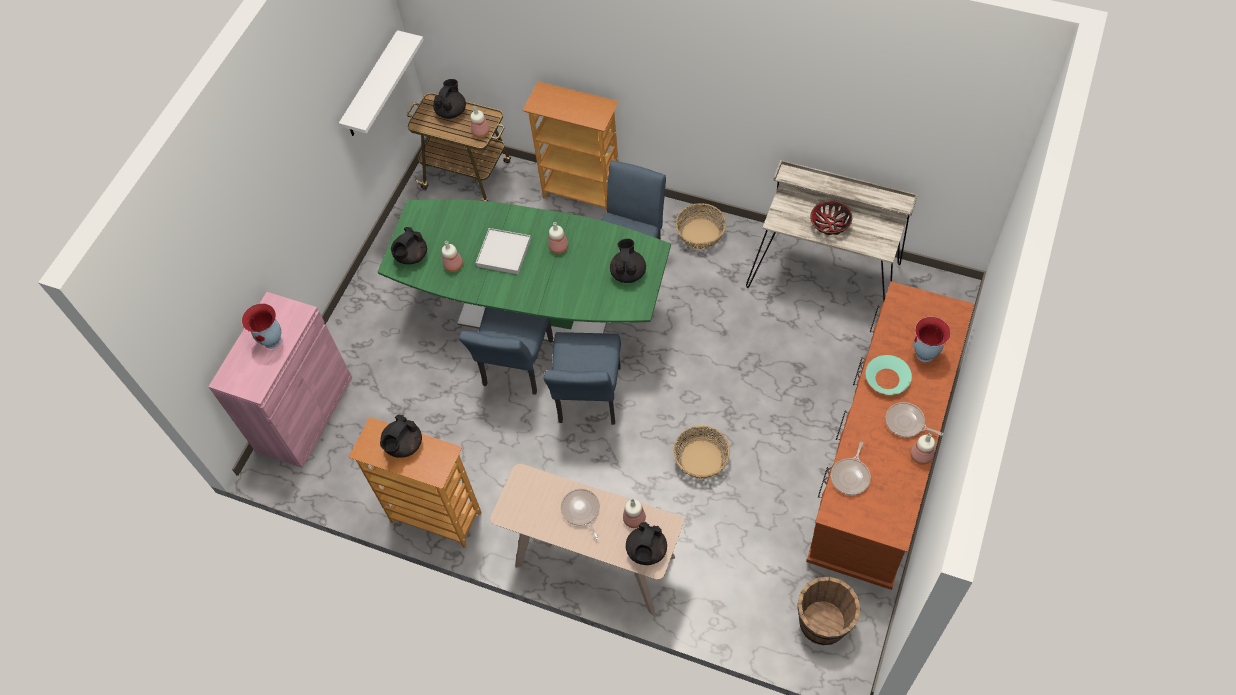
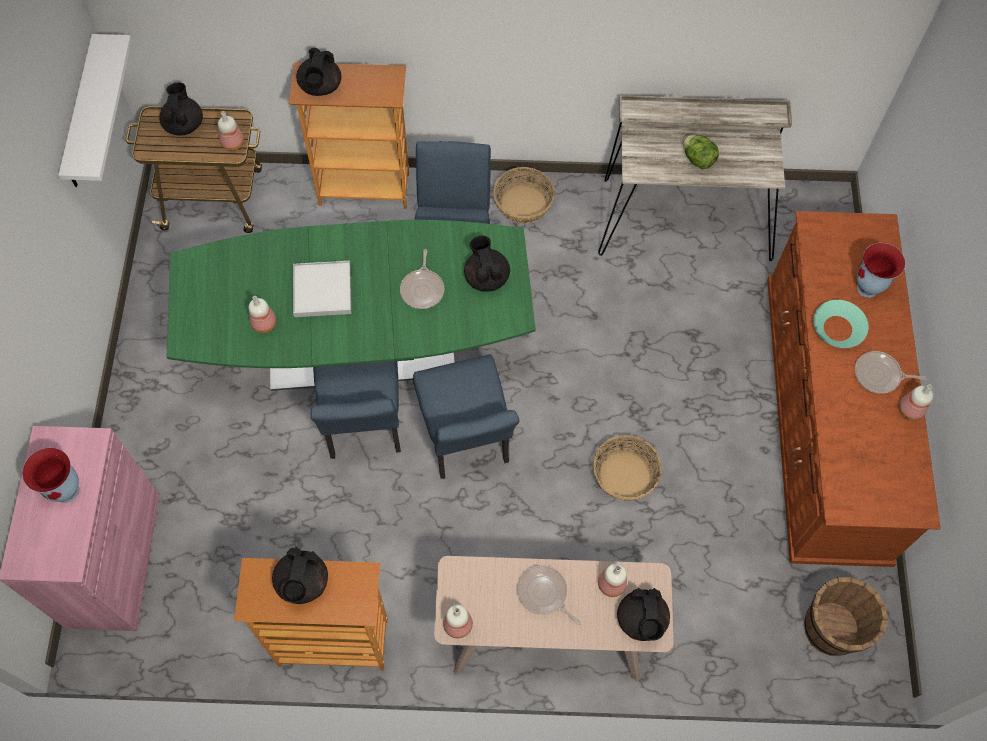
camera: 25 degrees left, 5 degrees up
black teapot [391,227,427,264] -> black teapot moved to [296,48,341,96]
bottle [548,222,568,254] -> bottle moved to [443,605,473,638]
bowl [810,200,852,235] -> lettuce [683,135,719,169]
frying pan [831,441,871,495] -> frying pan moved to [400,249,444,309]

